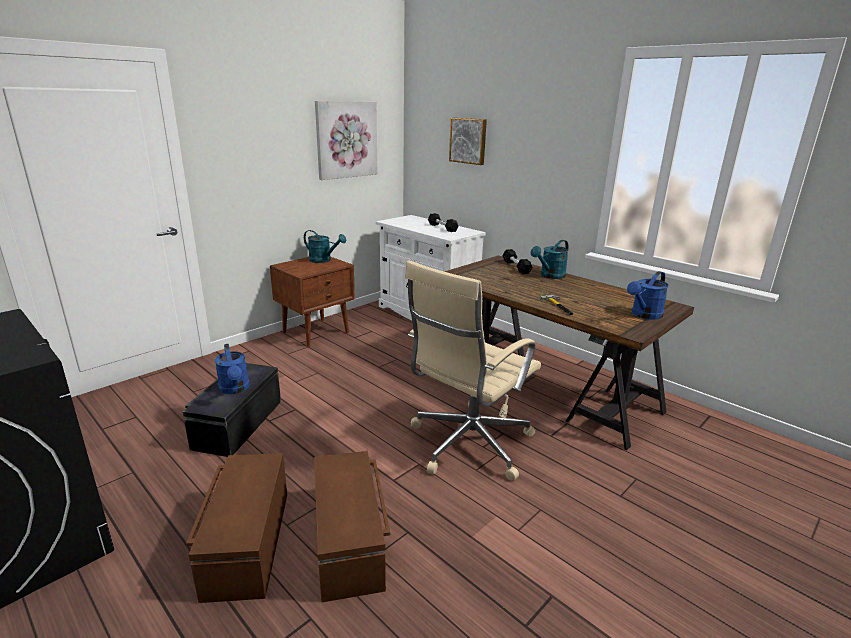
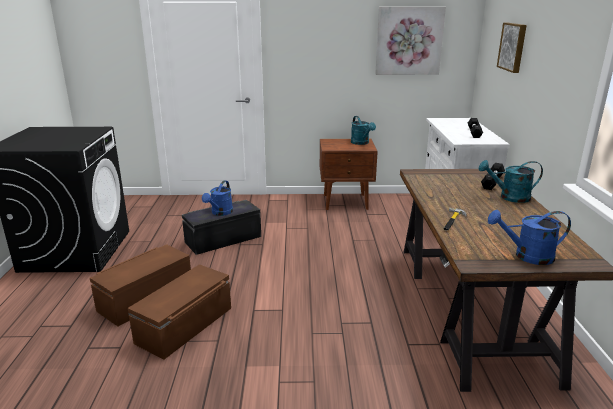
camera: 45 degrees right, 0 degrees up
beige office chair [405,261,541,481] -> none

